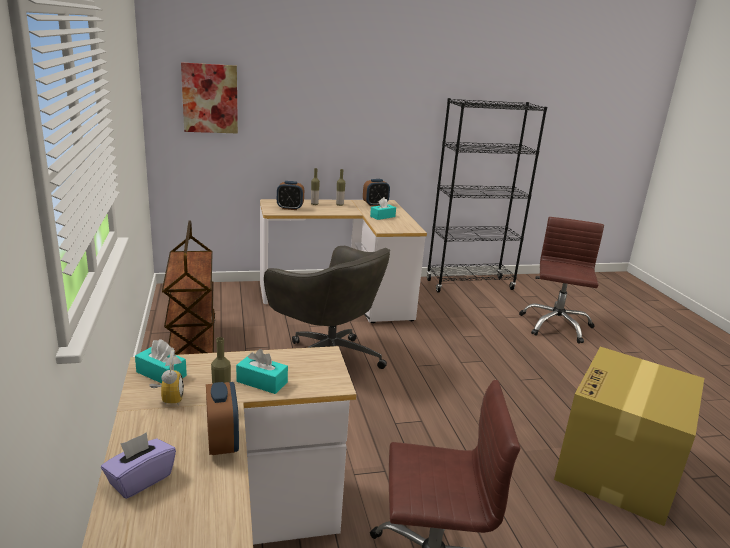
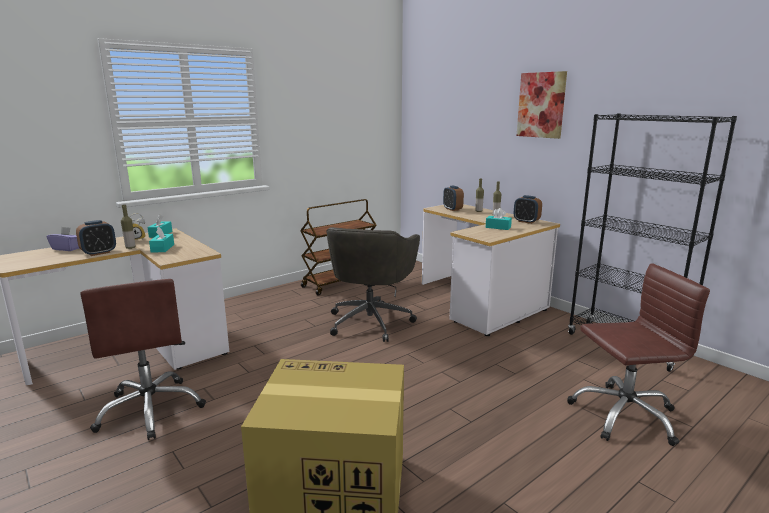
camera: 65 degrees right, 5 degrees down
picture [181,62,238,134] -> picture moved to [517,71,567,139]

